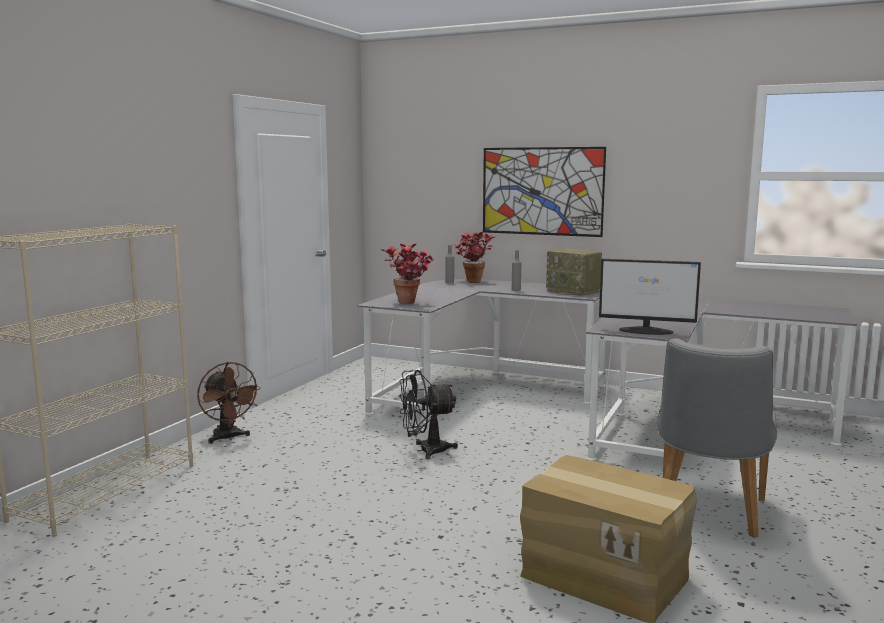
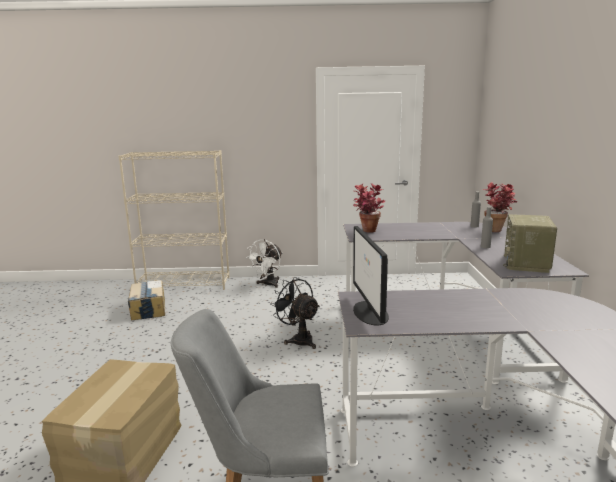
camera: 65 degrees right, 5 degrees up
brown fan [197,362,261,444] -> white fan [246,239,282,288]
picture [483,147,606,237] -> none
none -> cardboard box [128,280,165,321]

